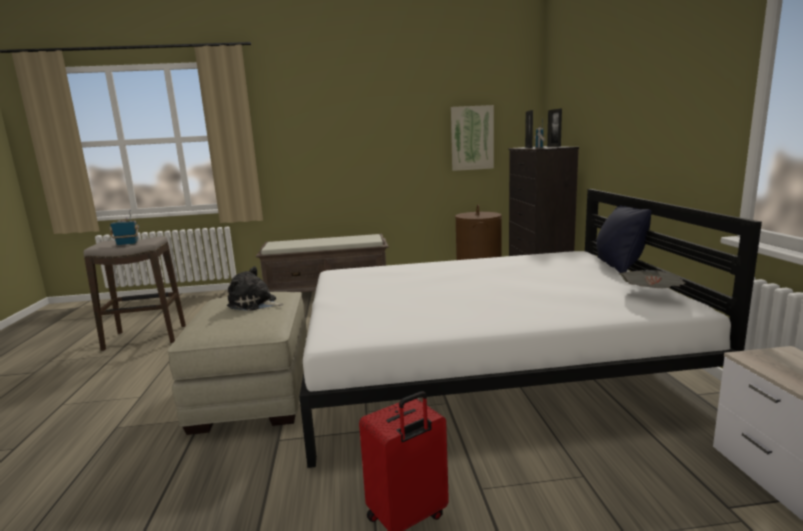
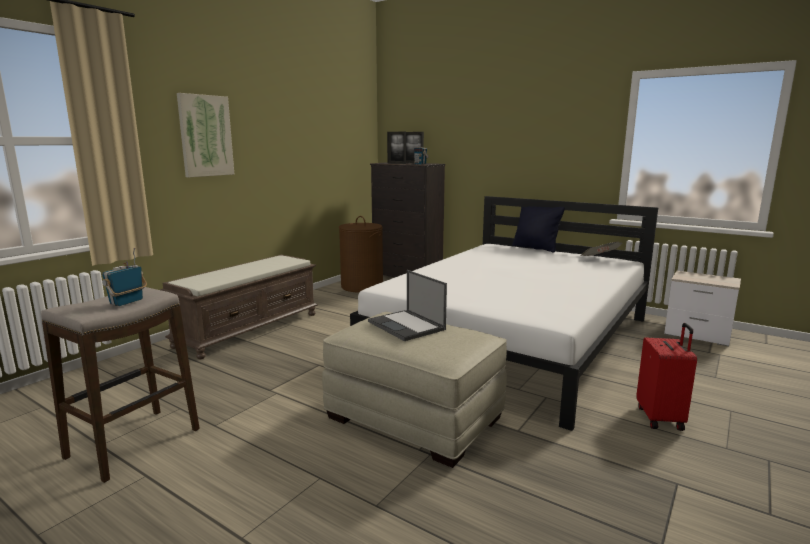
camera: 50 degrees left, 0 degrees up
plush toy [227,266,284,311] -> laptop [368,270,447,341]
picture [451,105,494,171] -> picture moved to [177,93,234,177]

